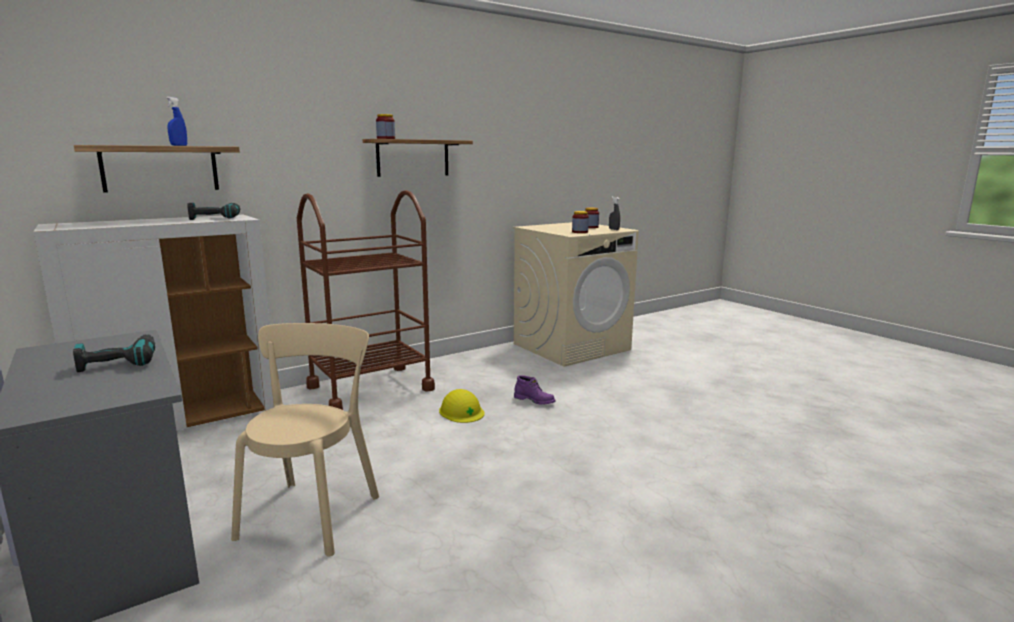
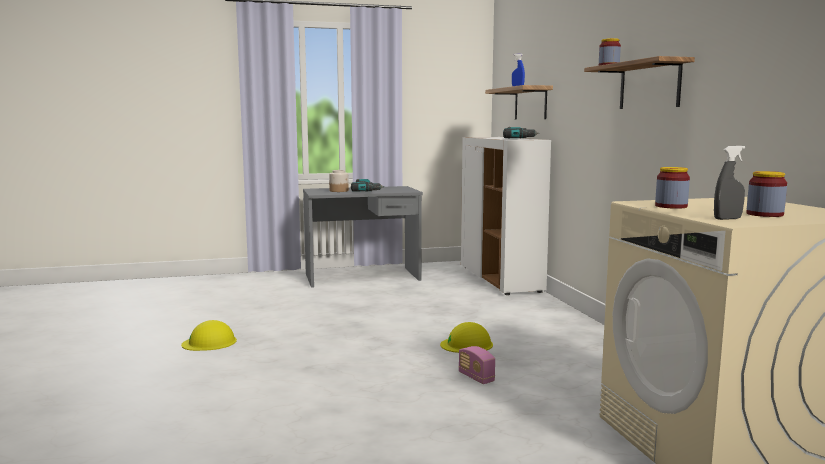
camera: 110 degrees right, 5 degrees down
beige chair [231,323,379,557] -> none
brown cart [297,190,435,410] -> none
purple boot [514,375,556,405] -> radio [458,346,495,384]
none -> yellow hard hat [181,320,237,351]
none -> jar [329,170,349,192]

